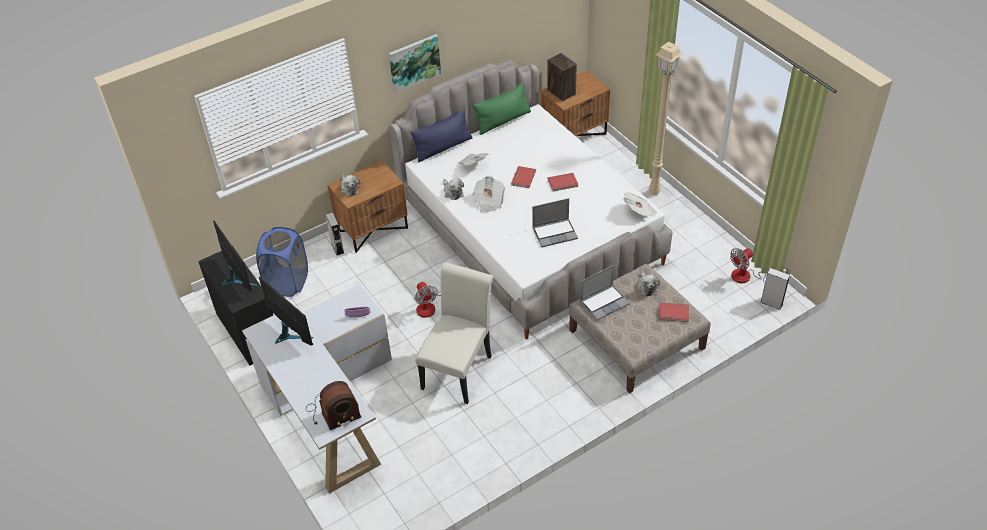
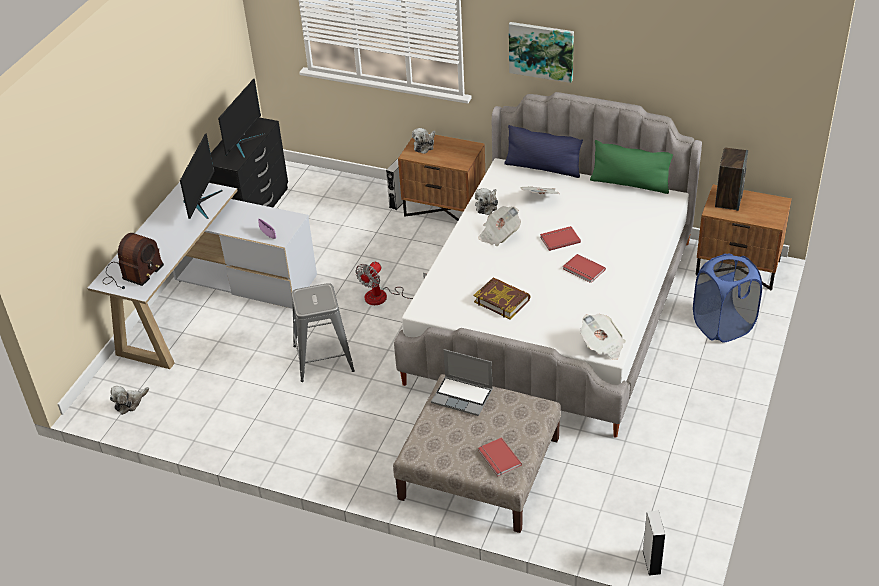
camera: 55 degrees right, 5 degrees down
blue laundry basket [256,227,308,297] -> blue laundry basket moved to [693,254,762,343]
radio [306,381,361,430] -> radio turned 90 degrees counterclockwise [103,233,164,289]
white chair [415,262,493,404] -> grey stool [292,283,355,382]
laptop [532,198,578,247] -> book [473,277,531,319]
plush toy [637,270,660,296] -> plush toy moved to [110,385,149,415]
beige floor lamp [649,42,683,195] -> none
fan [730,248,791,283] -> none

